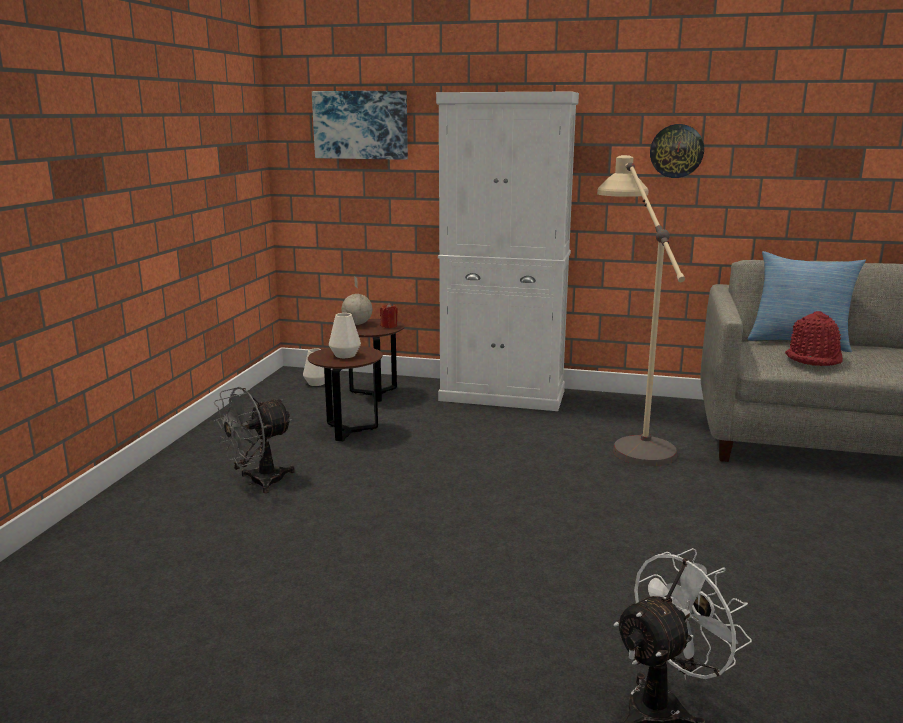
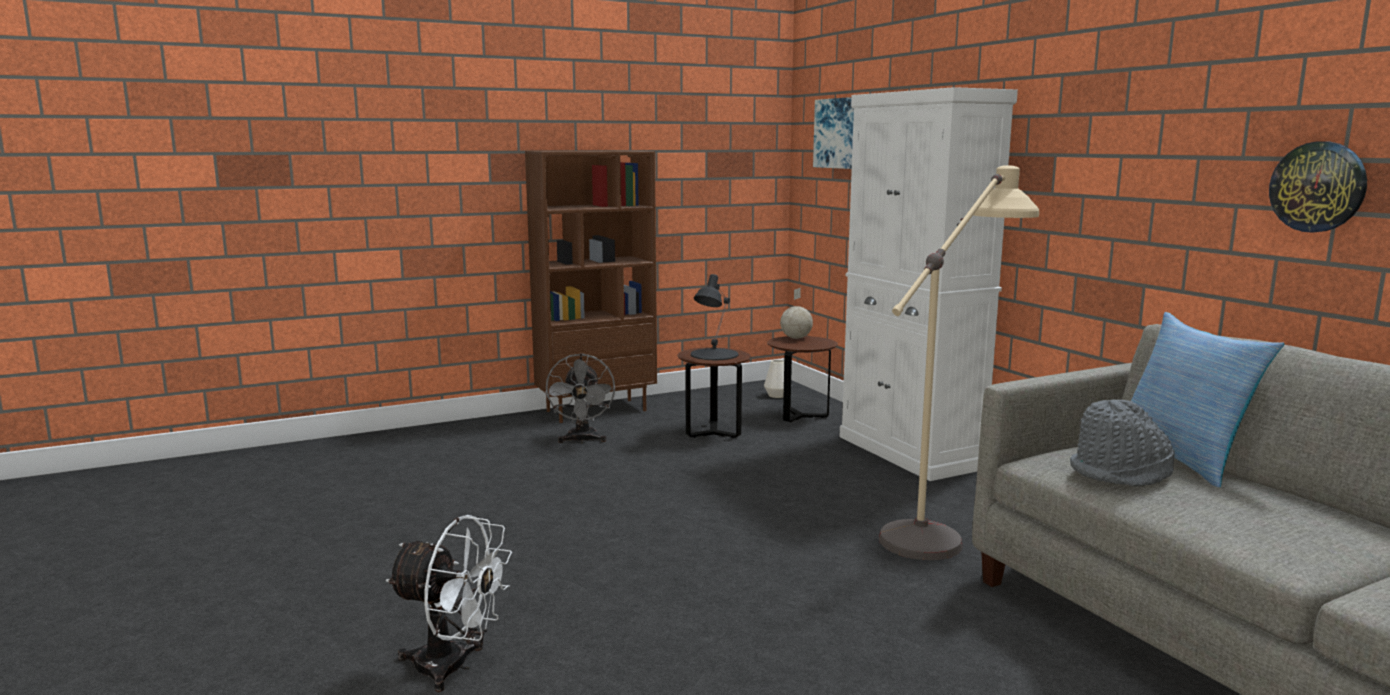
camera: 50 degrees right, 5 degrees down
grey fan [214,387,295,493] -> grey fan turned 105 degrees counterclockwise [545,353,615,443]
white vase [329,313,361,358] -> black table lamp [691,274,739,360]
red candle [380,303,398,328] -> none
wall clock [650,124,704,178] -> wall clock moved to [1269,142,1367,233]
red hat [785,311,843,366] -> grey hat [1070,399,1175,486]
none -> brown bookcase [525,151,657,423]

